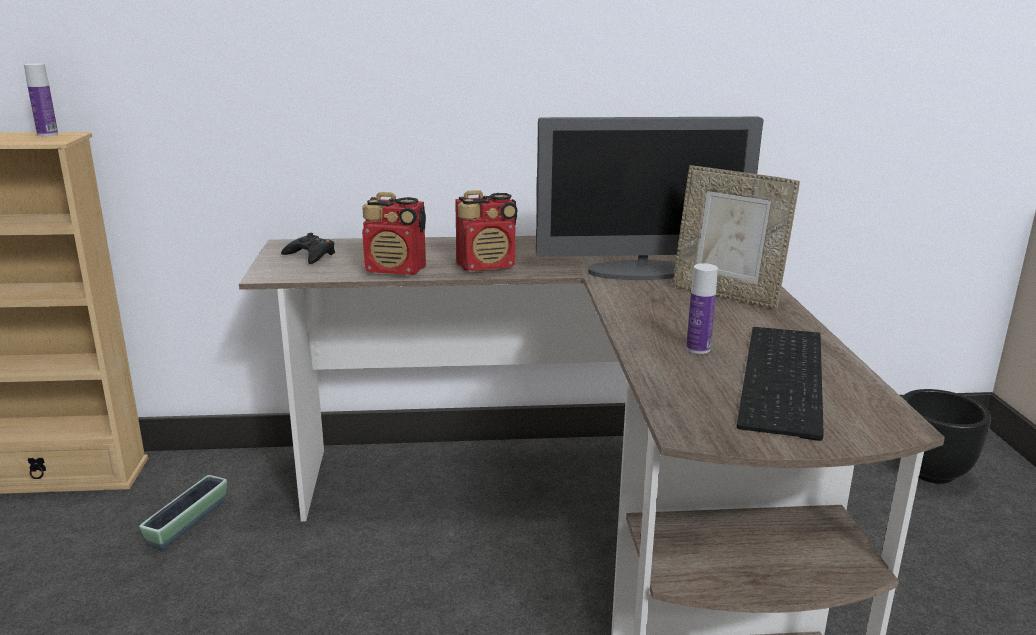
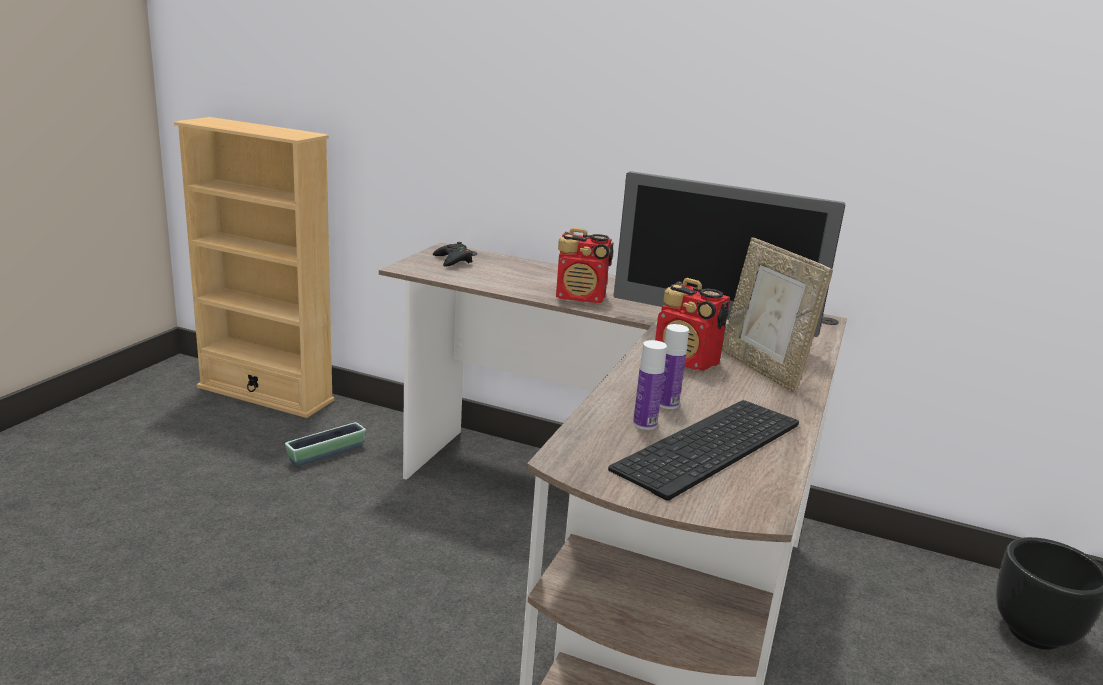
camera: 25 degrees right, 0 degrees up
bottle [24,63,58,136] -> bottle moved to [633,340,667,430]
radio [362,192,426,275] -> radio moved to [655,278,730,371]

